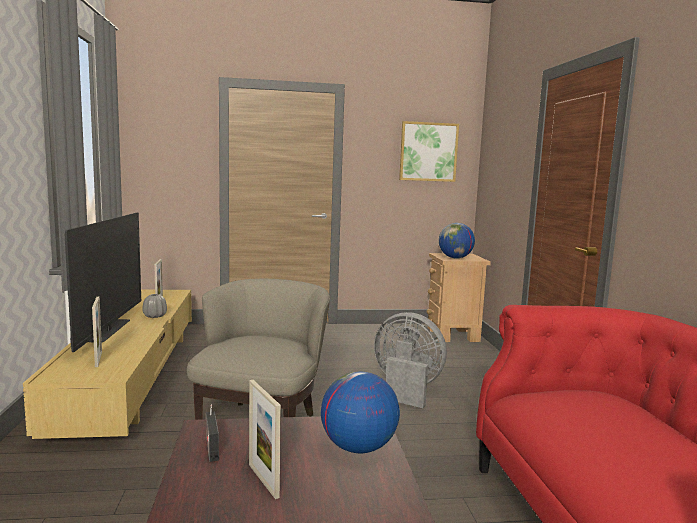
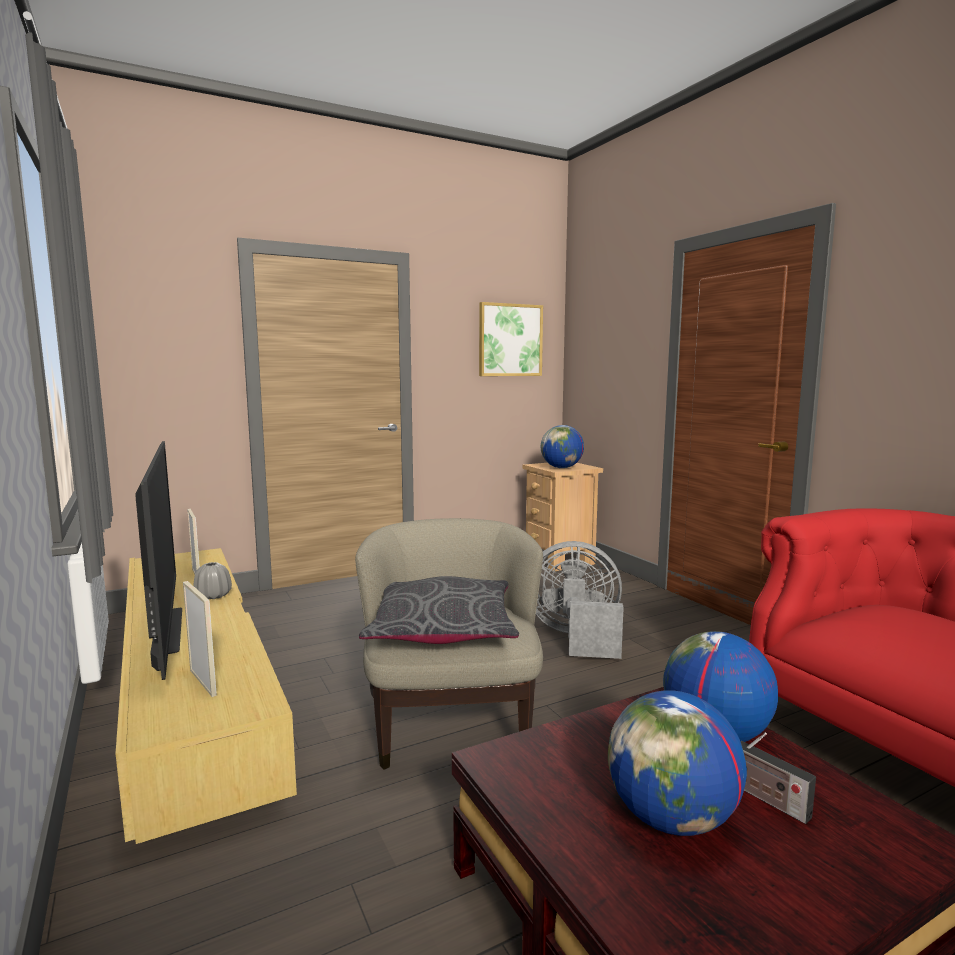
camera: 20 degrees left, 0 degrees up
radio [206,404,219,462] -> radio moved to [741,732,816,824]
picture frame [249,380,281,499] -> globe [608,690,747,836]
none -> grey pillow [359,576,519,644]

